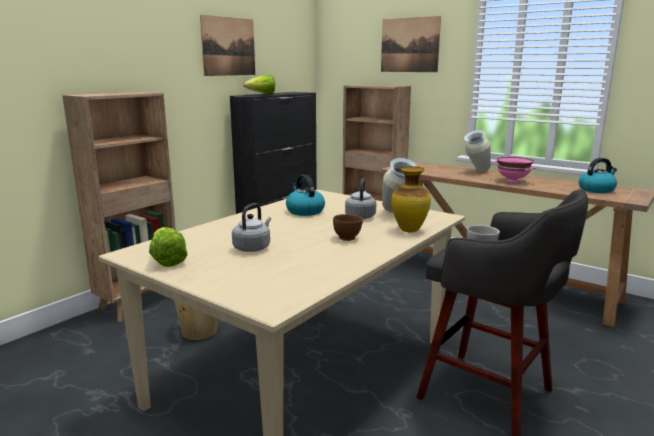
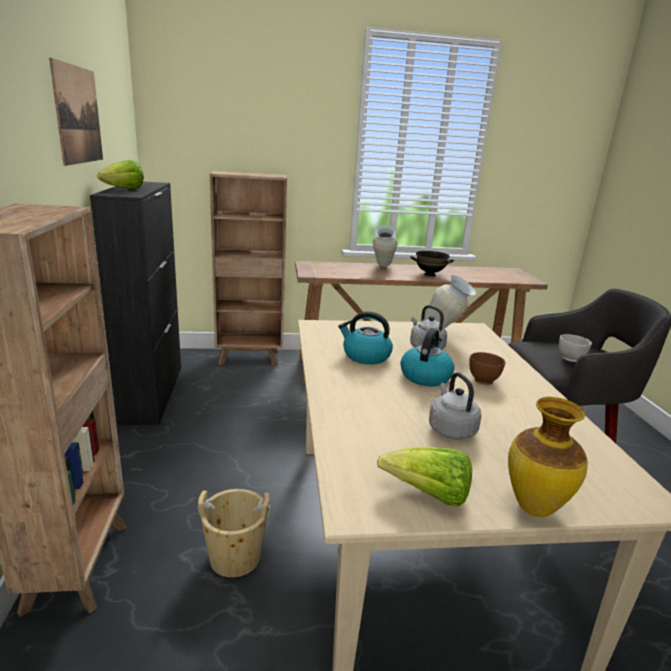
camera: 45 degrees left, 5 degrees up
picture [381,16,441,72] -> none
vase [391,166,431,232] -> vase moved to [508,397,588,517]
pink bowl [493,157,537,183] -> black bowl [410,251,454,276]
kettle [579,158,617,193] -> kettle moved to [400,329,454,386]

